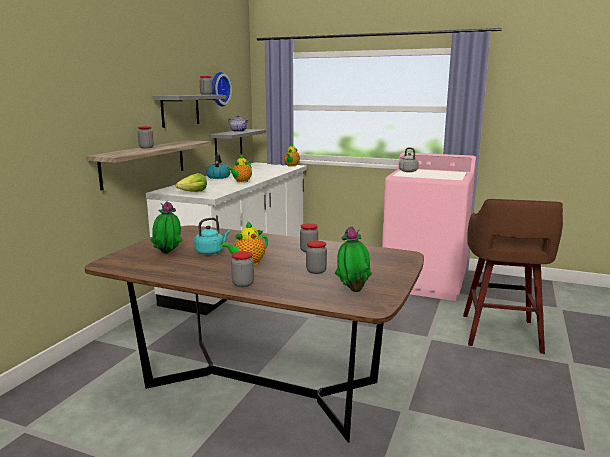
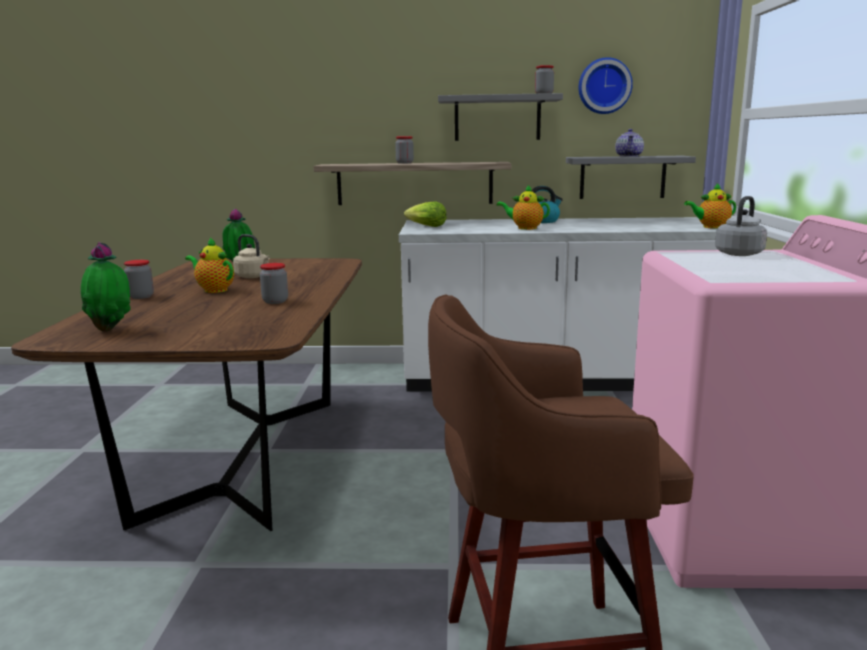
camera: 70 degrees right, 0 degrees up
turquoise kettle [194,218,230,255] -> beige kettle [233,234,270,278]
jar [306,240,327,274] -> none

